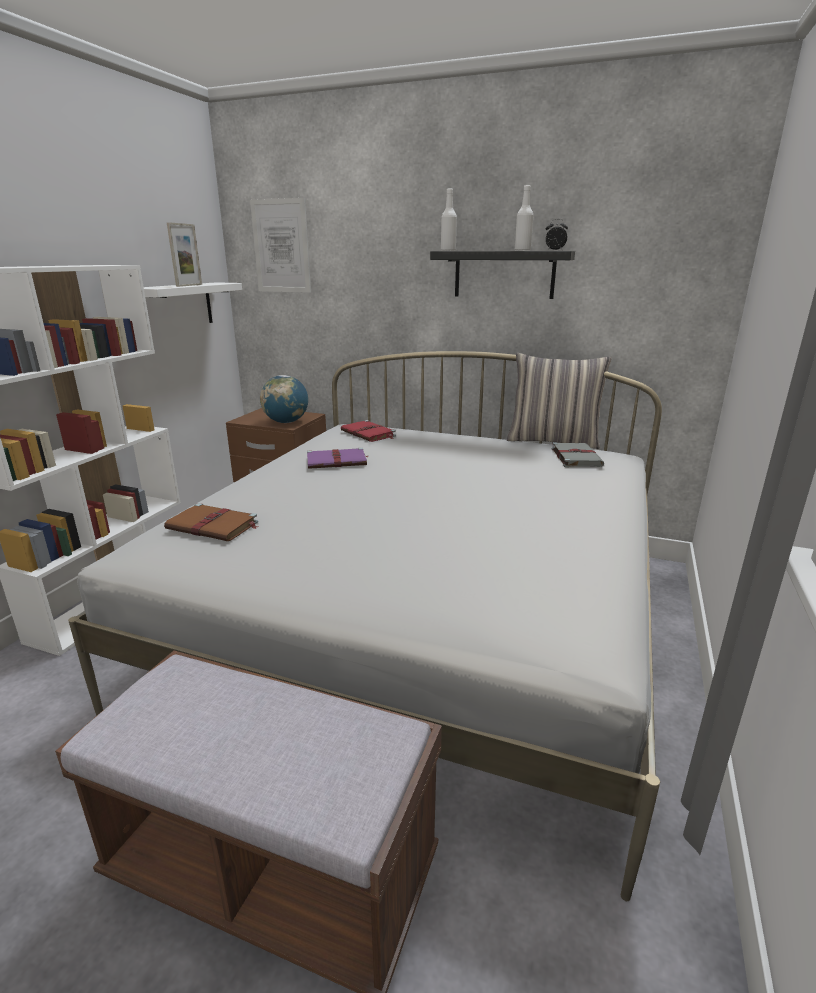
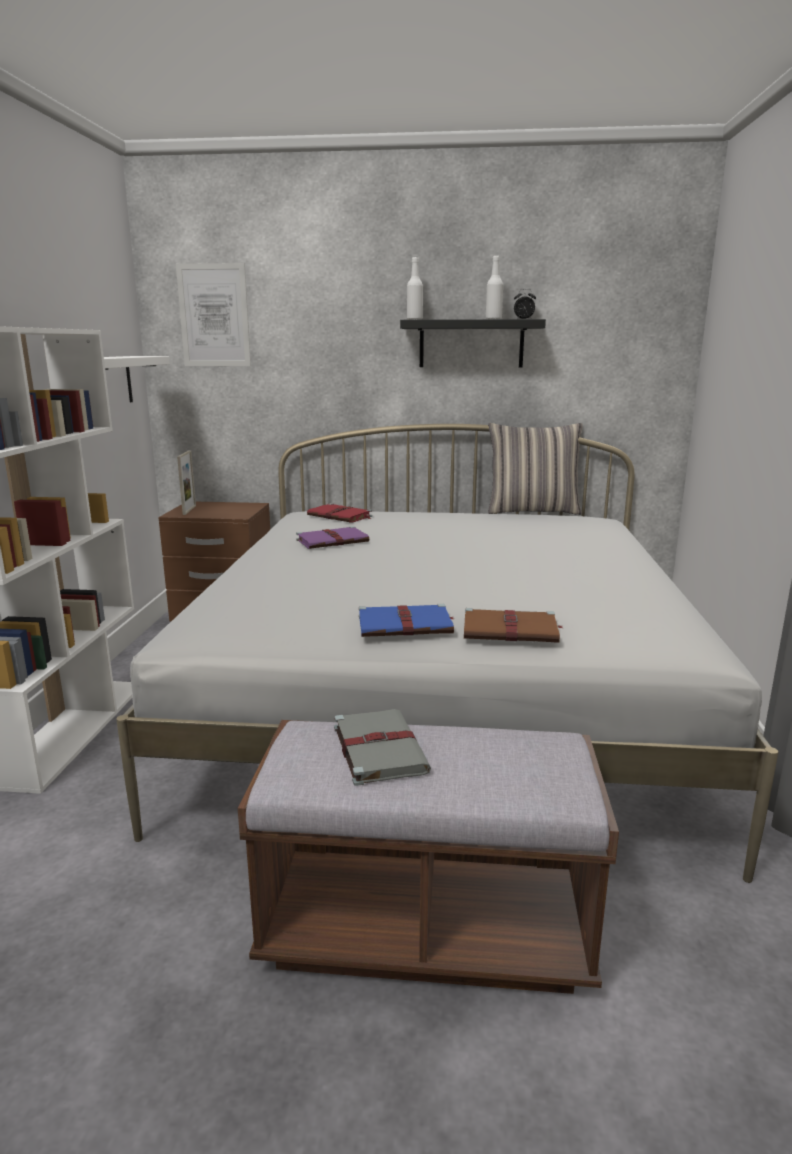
camera: 15 degrees left, 5 degrees down
brown book [164,503,258,541] -> brown book moved to [464,608,562,643]
picture frame [167,222,202,287] -> picture frame moved to [177,450,196,515]
globe [260,375,308,423] -> none
grey book [552,442,604,467] -> grey book moved to [334,709,431,786]
none -> blue book [359,604,454,637]

